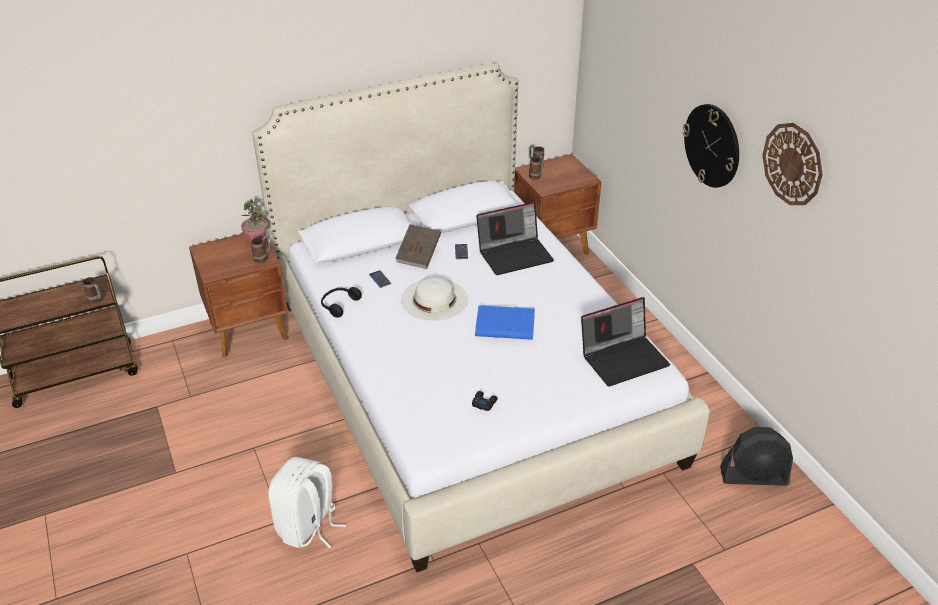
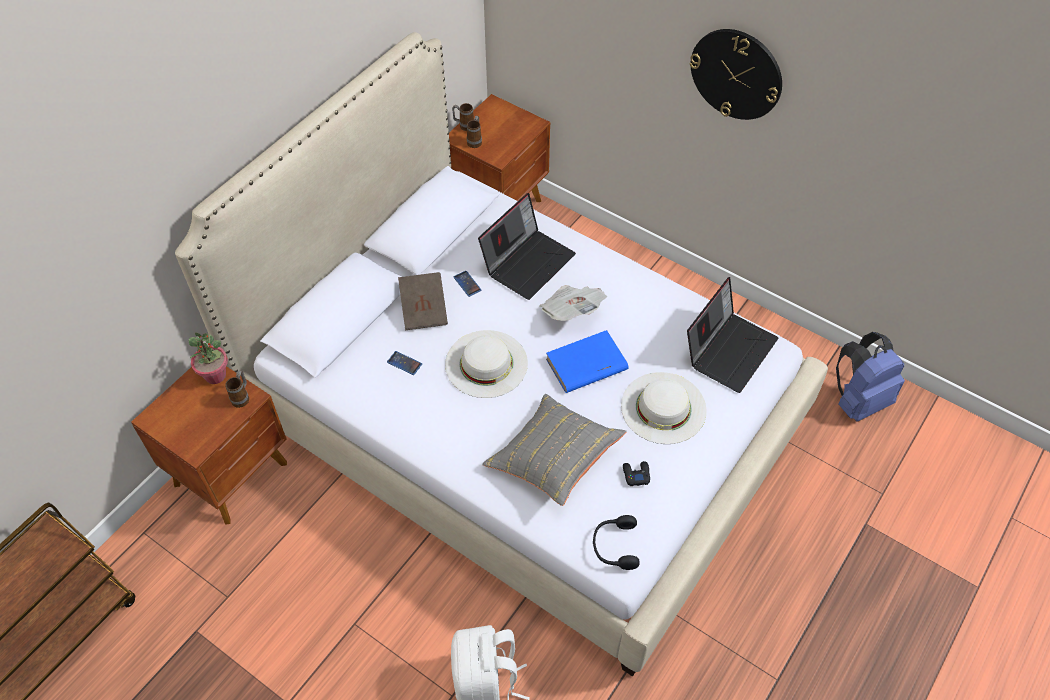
camera: 30 degrees left, 15 degrees up
mug [83,277,102,303] -> none
black headphones [321,287,362,318] -> black headphones moved to [593,515,640,570]
black fan [720,427,793,486] -> blue backpack [836,332,905,422]
wall clock [762,123,823,205] -> none
none -> grey pillow [482,394,627,506]
none -> newspaper [539,285,607,321]
none -> white hat [621,372,707,444]

